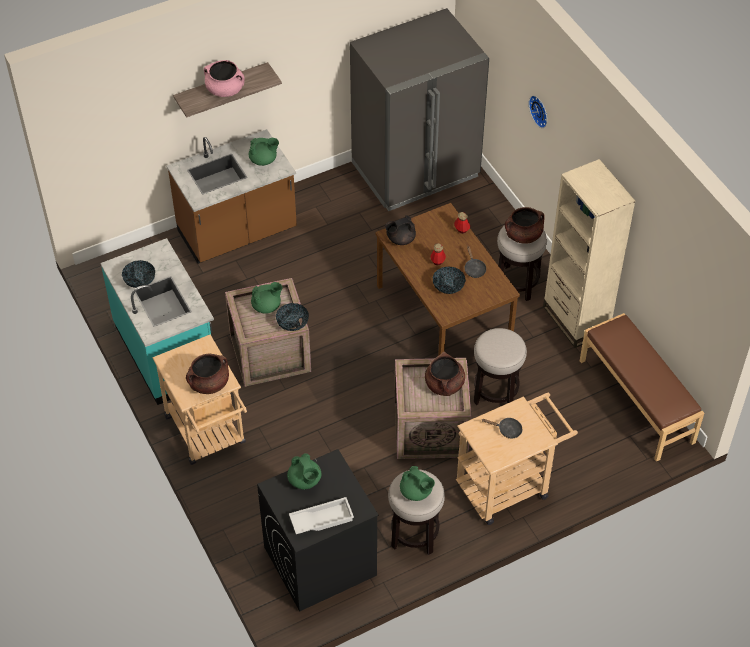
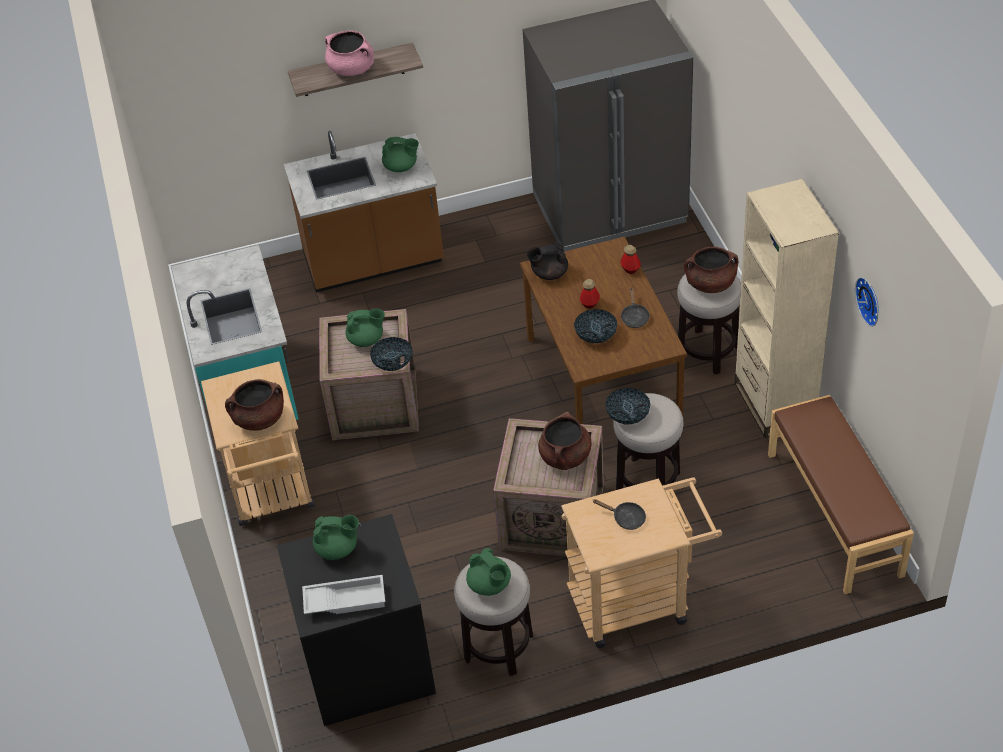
camera: 15 degrees right, 5 degrees down
bowl [122,260,155,288] -> bowl moved to [605,388,650,424]
green teapot [287,453,322,489] -> green teapot turned 75 degrees counterclockwise [313,515,359,560]
wall clock [529,95,547,128] -> wall clock moved to [855,277,879,327]

